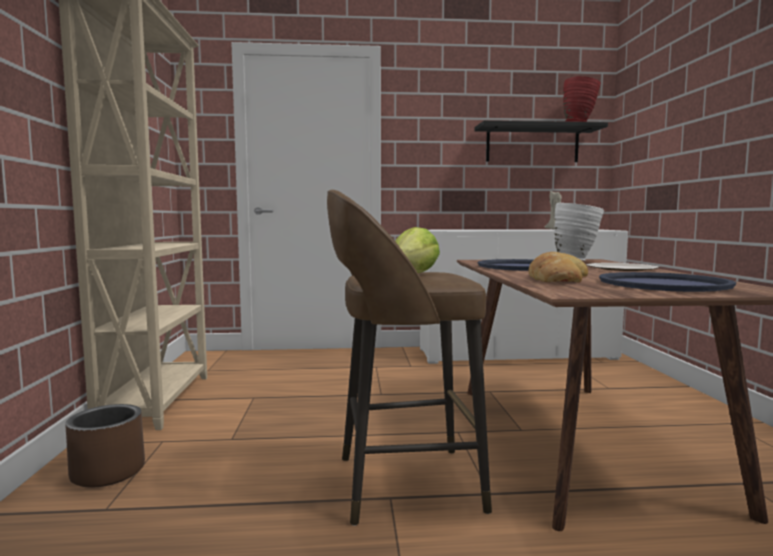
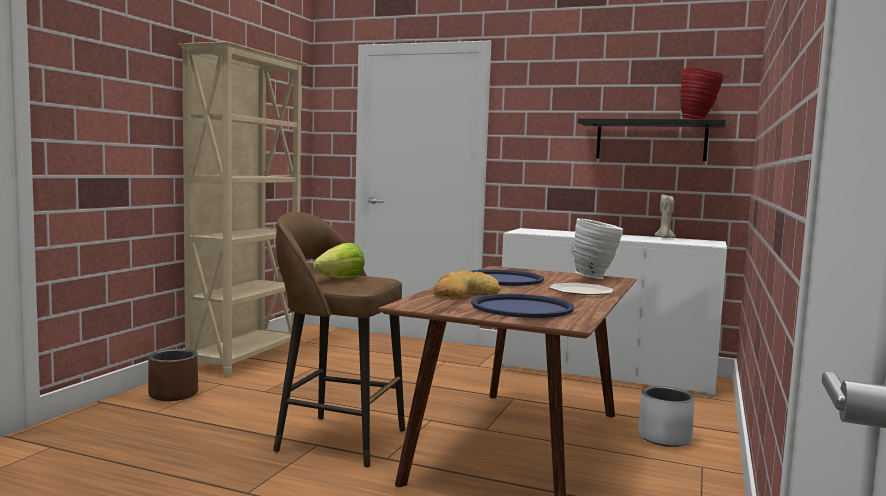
camera: 25 degrees right, 0 degrees up
none -> grey planter [638,386,695,447]

